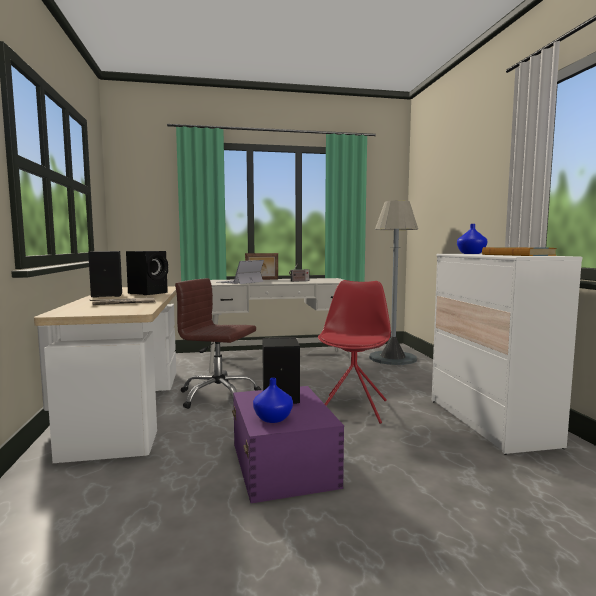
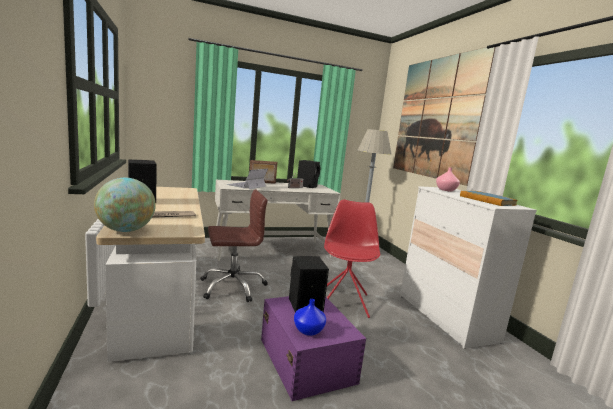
camera: 10 degrees left, 5 degrees up
black speaker [126,251,168,295] -> black speaker moved to [297,160,320,188]
brown office chair [175,278,261,409] -> brown office chair turned 150 degrees clockwise [200,189,268,302]
blue vase [457,224,487,254] -> pink vase [436,167,460,191]
none -> globe [94,178,156,232]
none -> picture [393,47,495,186]

